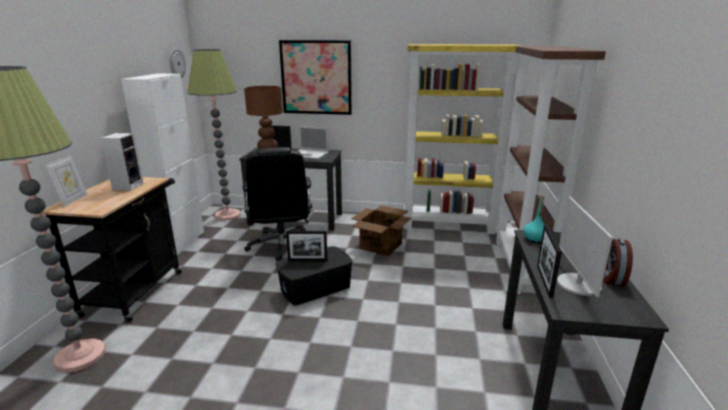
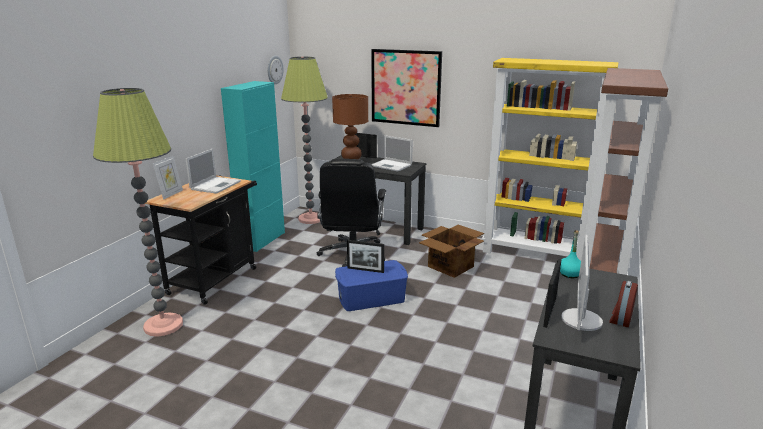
camera: 15 degrees right, 0 degrees up
speaker [101,133,143,191] -> laptop [186,149,241,194]
white cabinet [121,74,204,255] -> turquoise cabinet [221,81,285,252]
black storage box [276,246,353,306] -> blue storage box [335,260,408,311]

